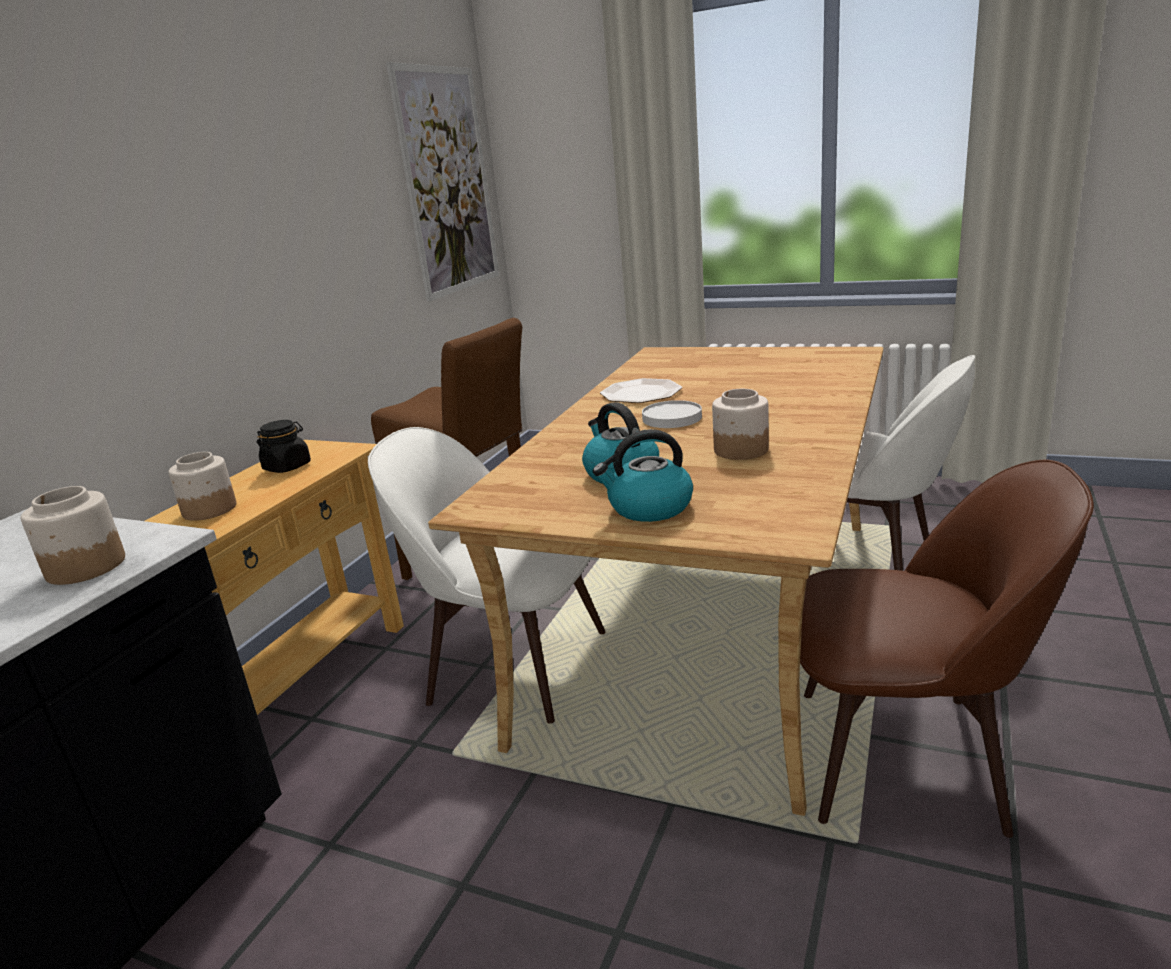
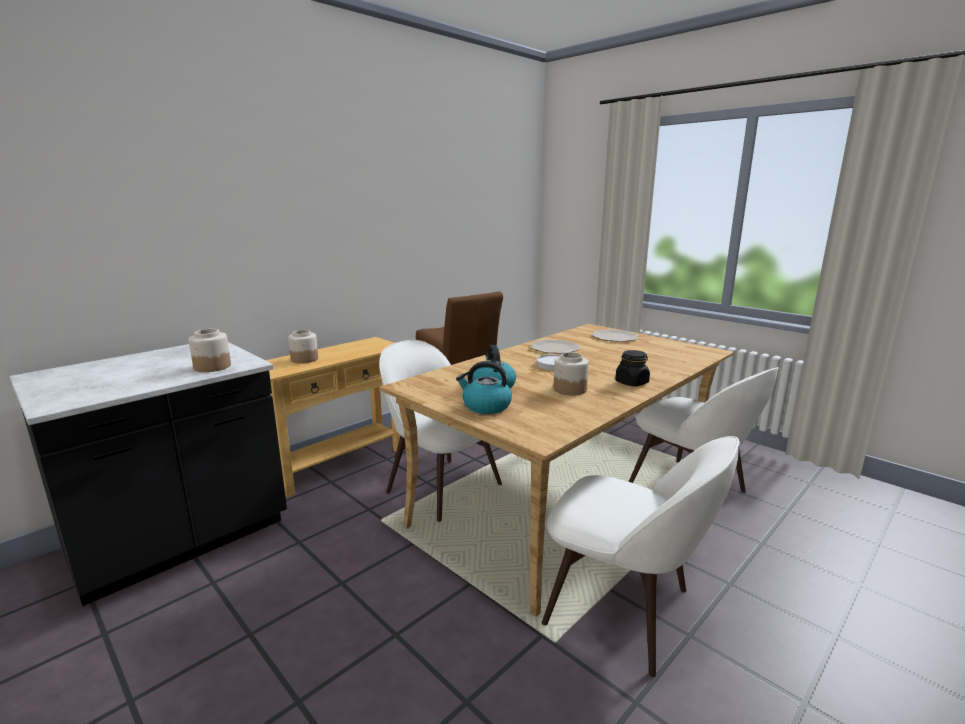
camera: 20 degrees right, 5 degrees down
black jar [257,420,311,473] -> black jar moved to [615,350,650,387]
picture [386,62,499,301] -> none
brown chair [800,460,1094,838] -> white chair [542,436,740,677]
none -> plate [592,329,638,342]

